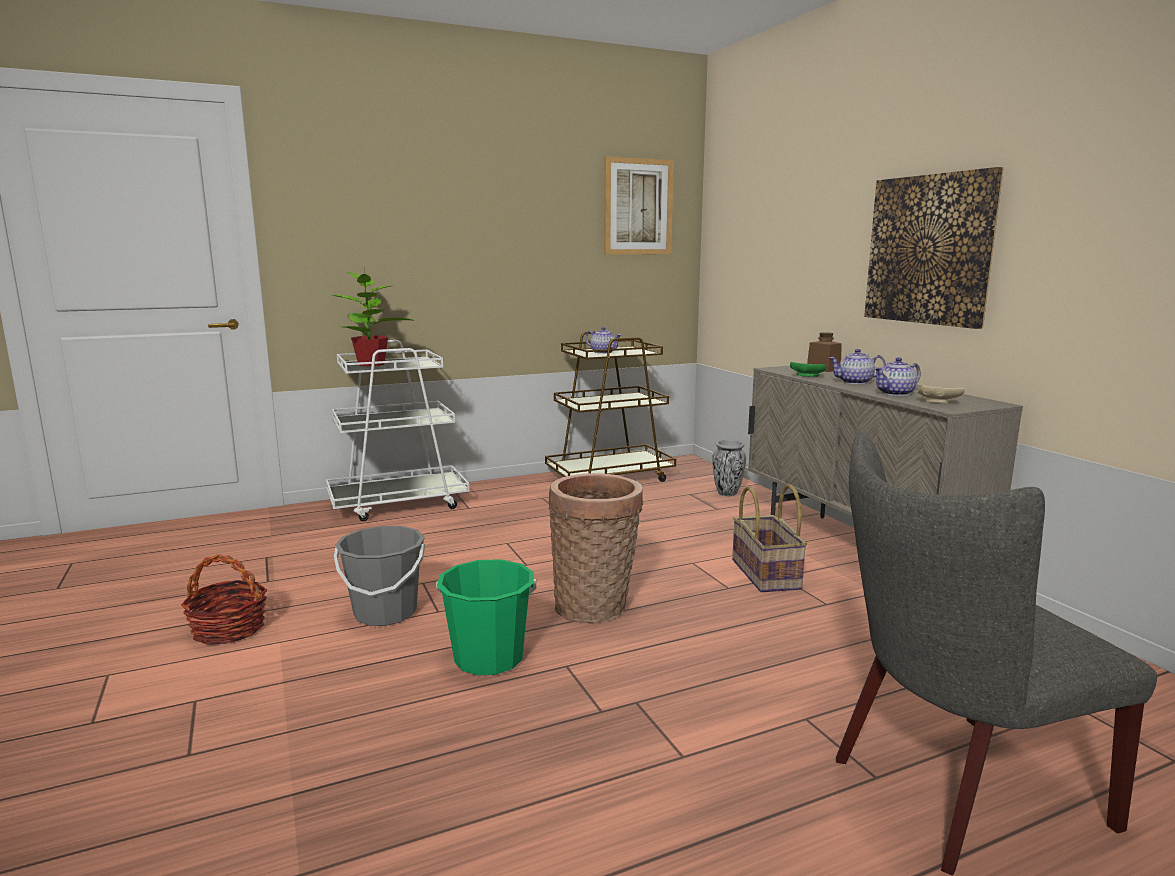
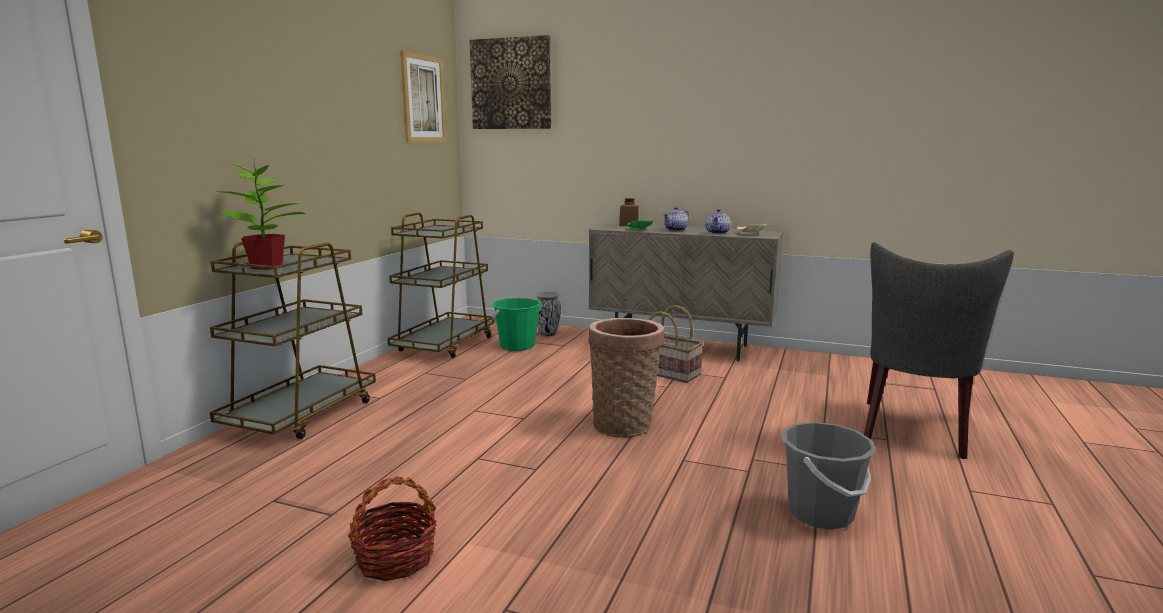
camera: 45 degrees left, 0 degrees up
white cart [326,340,470,521] -> brown cart [210,242,376,439]
grey bucket [334,526,425,626] -> grey bucket moved to [782,422,876,530]
green bucket [436,559,536,675] -> green bucket moved to [492,298,541,351]
teapot [585,327,622,354] -> none
picture [864,167,1004,329] -> picture moved to [469,35,551,129]

